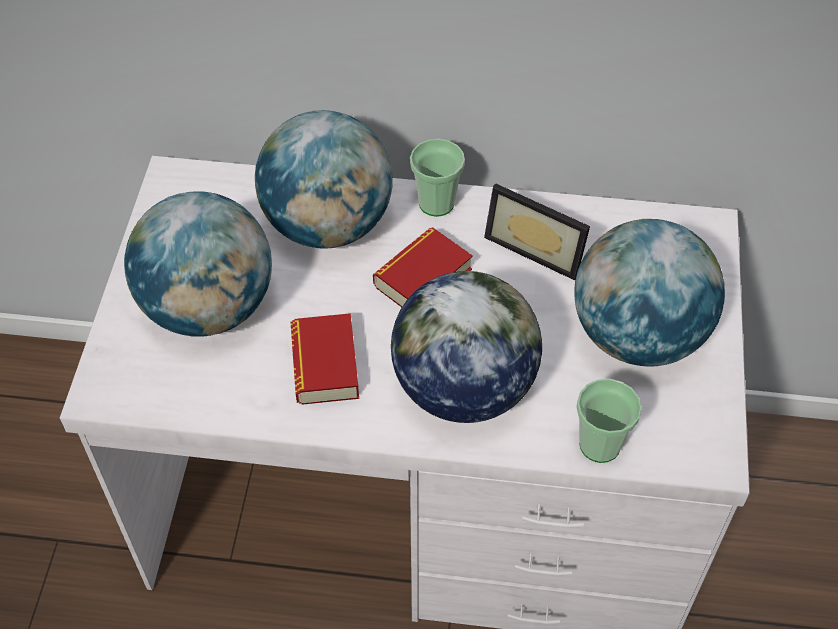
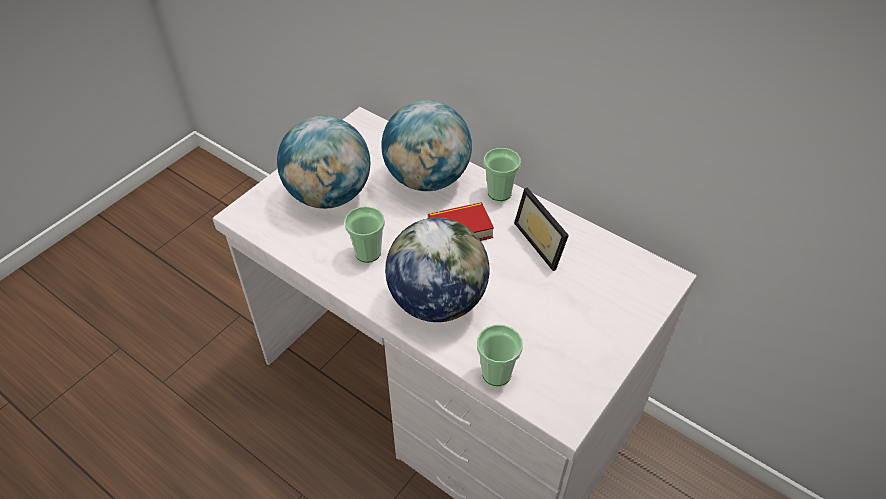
camera: 30 degrees right, 5 degrees down
book [291,313,359,405] -> cup [344,206,385,263]
globe [574,219,725,367] -> none

